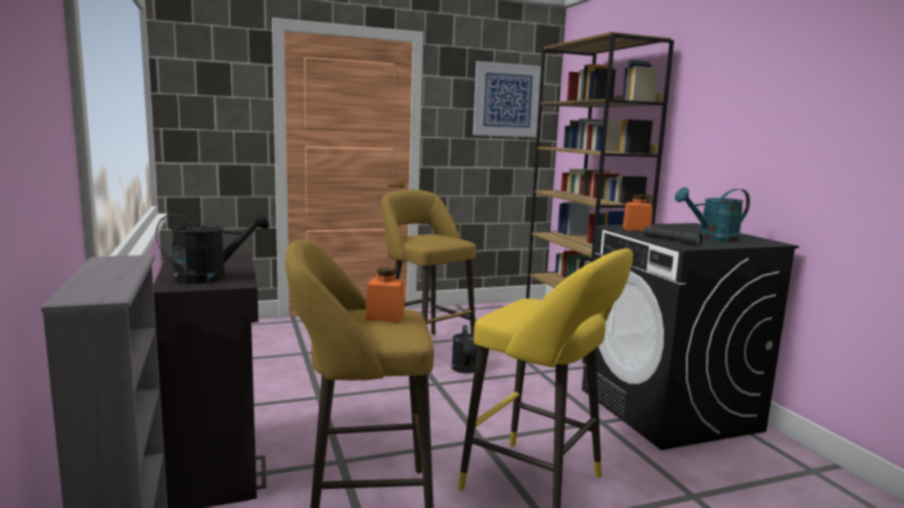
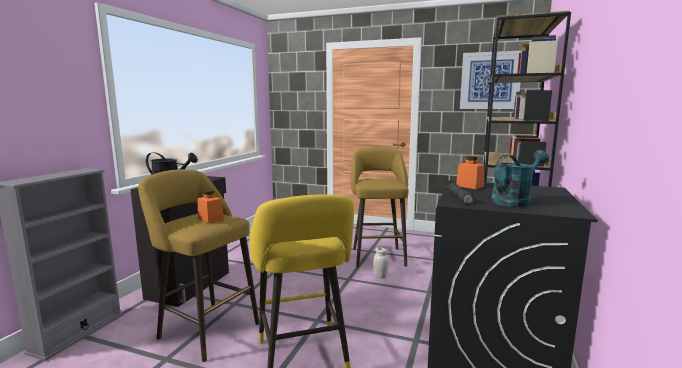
camera: 40 degrees right, 0 degrees up
black watering can [451,325,478,373] -> white jar [373,247,388,278]
turquoise watering can [675,187,750,242] -> turquoise watering can turned 120 degrees clockwise [491,150,549,207]

